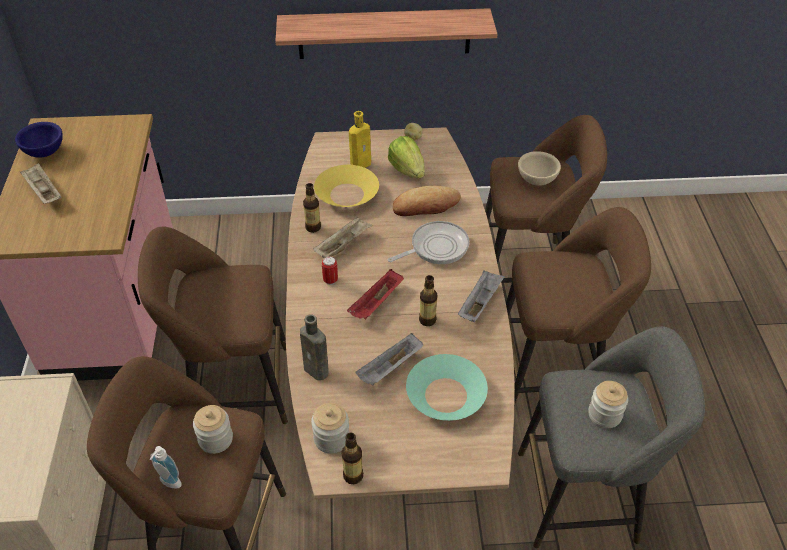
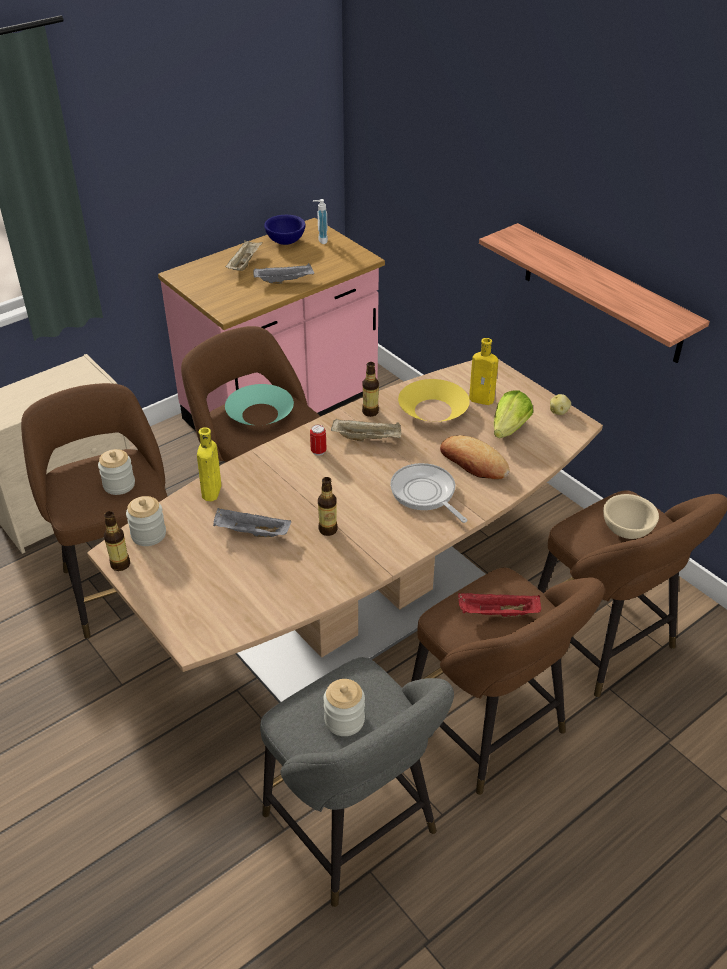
camera: 55 degrees right, 5 degrees down
soap dispenser [150,446,182,489] -> soap dispenser moved to [313,199,328,244]
brown bottle [300,314,329,380] -> yellow bottle [197,427,221,501]
red tray [347,269,404,320] -> red tray moved to [458,593,541,617]
frying pan [388,221,469,264] -> frying pan turned 150 degrees counterclockwise [390,463,467,523]
turquoise bowl [406,354,488,421] -> turquoise bowl moved to [225,384,294,425]
grey tray [458,270,505,322] -> grey tray moved to [253,263,314,284]

